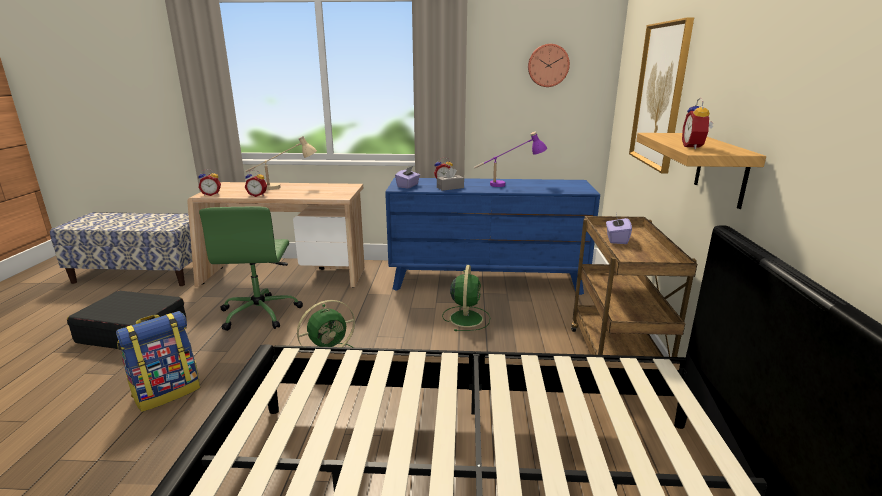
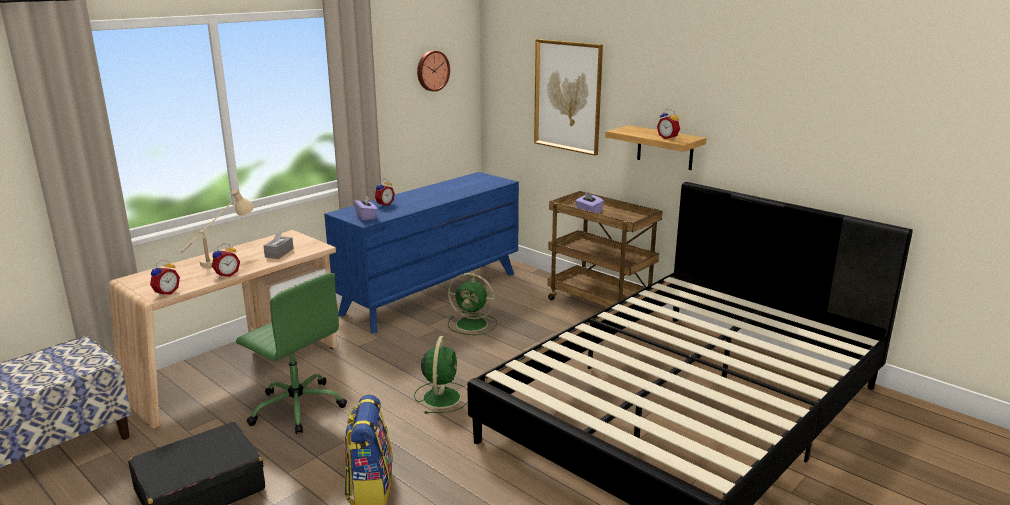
camera: 50 degrees left, 0 degrees up
grey tissue box [437,167,464,191] -> grey tissue box moved to [263,230,294,259]
green fan [442,265,490,331] -> green fan turned 150 degrees clockwise [448,273,497,335]
purple table lamp [474,132,547,187] -> none

